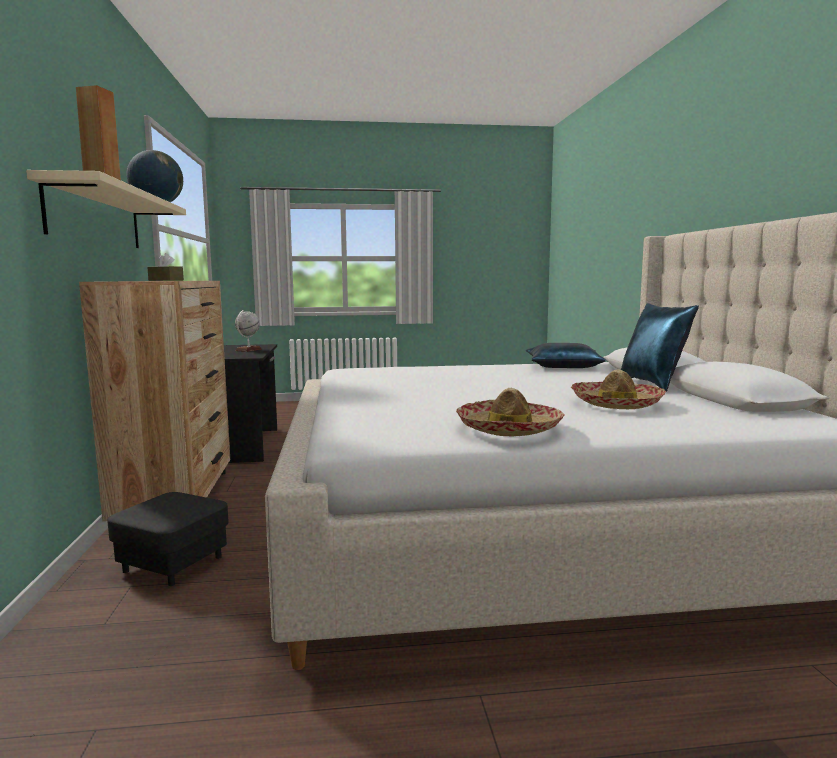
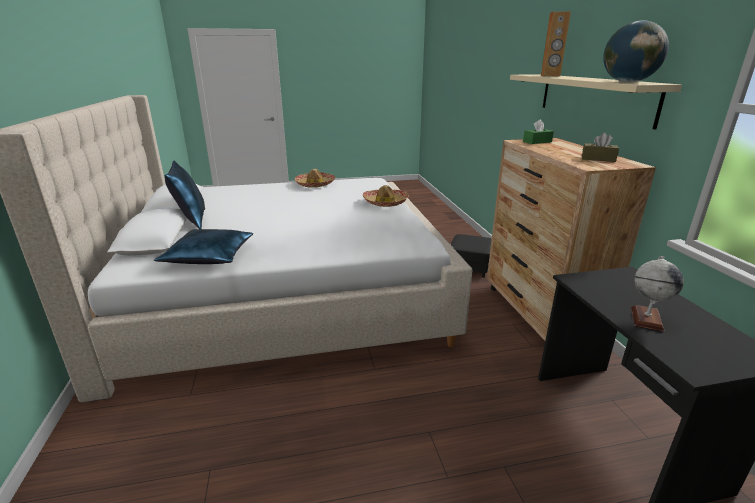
camera: 175 degrees right, 15 degrees up
hat [571,369,666,409] -> hat moved to [363,185,409,207]
none -> green tissue box [523,119,554,144]

